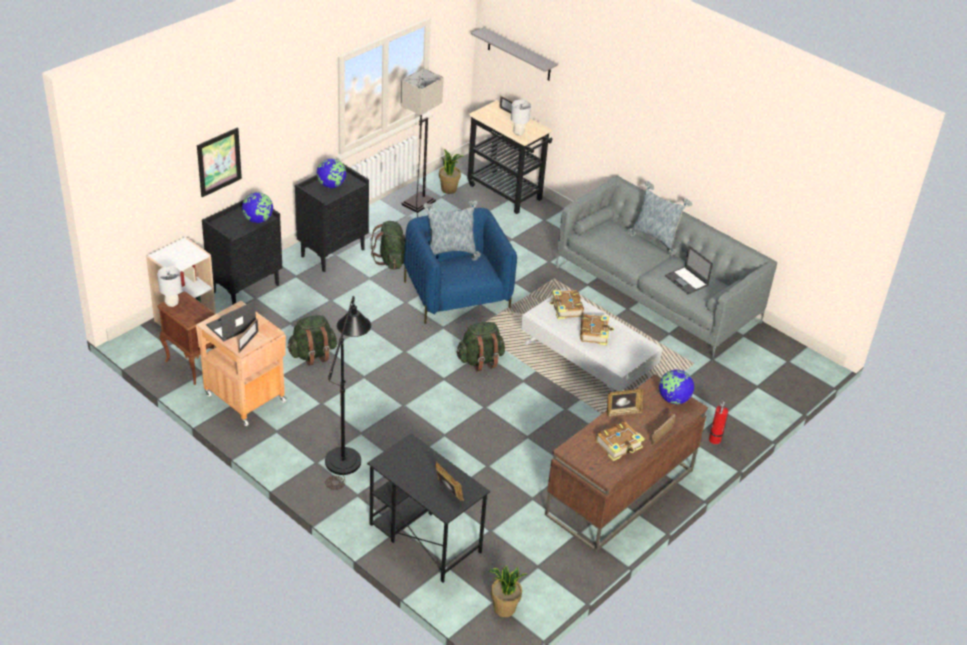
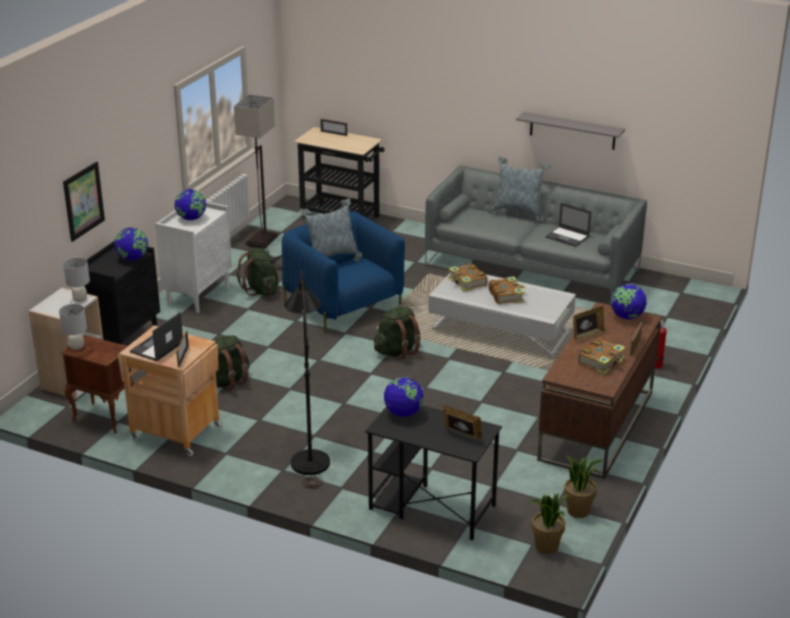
camera: 15 degrees left, 10 degrees down
black cabinet [295,164,369,272] -> white cabinet [155,202,232,313]
potted plant [439,149,464,194] -> potted plant moved to [564,455,603,518]
grey shelf [471,27,558,81] -> grey shelf moved to [516,112,625,150]
grey table lamp [511,100,531,136] -> grey table lamp moved to [63,258,90,302]
none -> globe [384,377,424,417]

